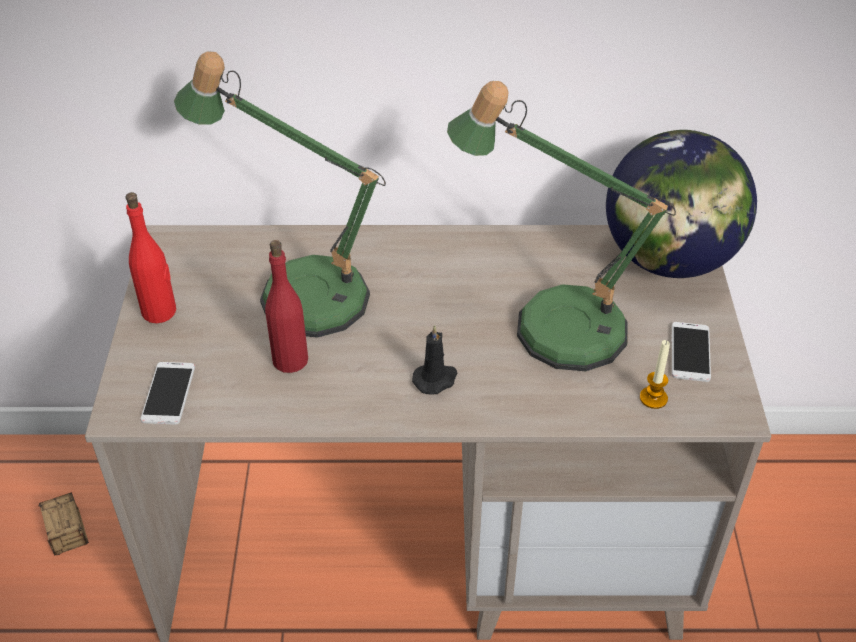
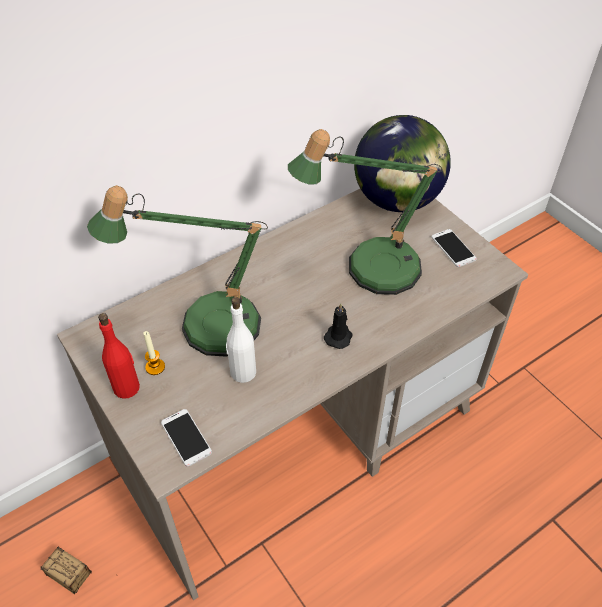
camera: 35 degrees left, 5 degrees up
red bottle [265,240,308,373] -> white bottle [226,297,256,383]
candle [640,340,670,409] -> candle moved to [143,331,165,375]

